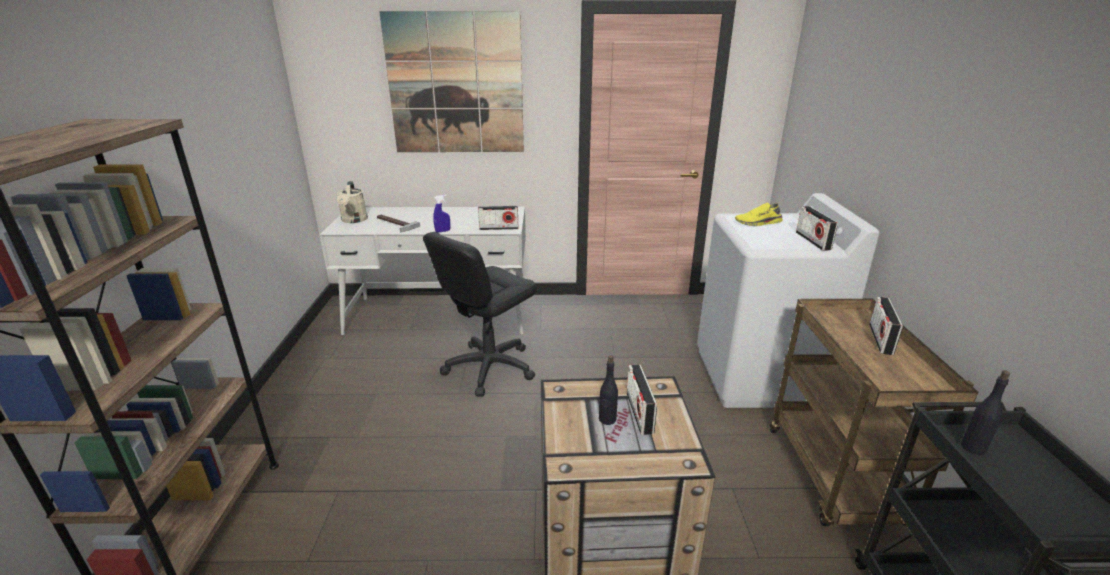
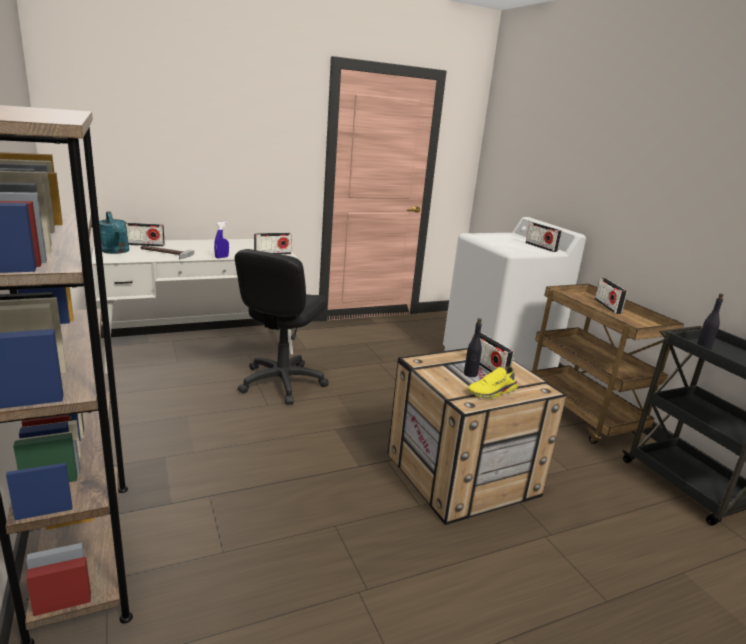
camera: 25 degrees left, 5 degrees down
beige watering can [337,181,368,223] -> turquoise watering can [99,212,129,254]
picture [379,11,524,152] -> none
yellow shoe [735,203,783,226] -> yellow shoe moved to [468,367,518,399]
none -> radio [126,223,165,247]

